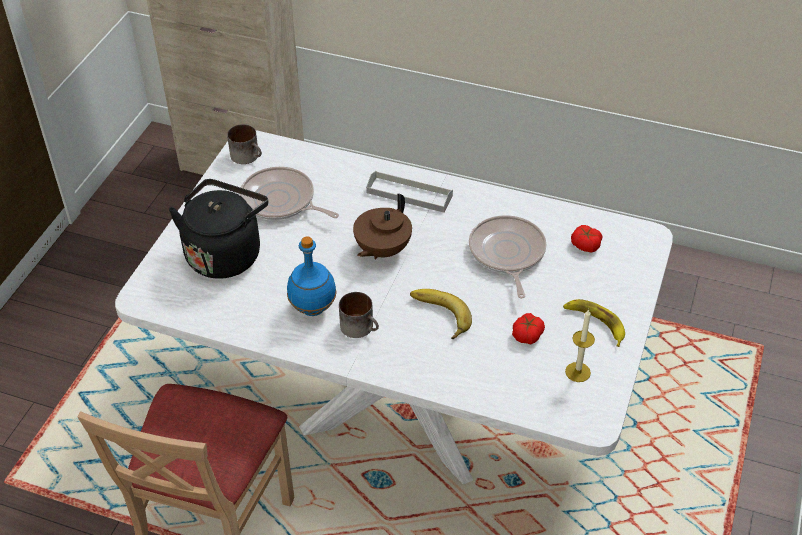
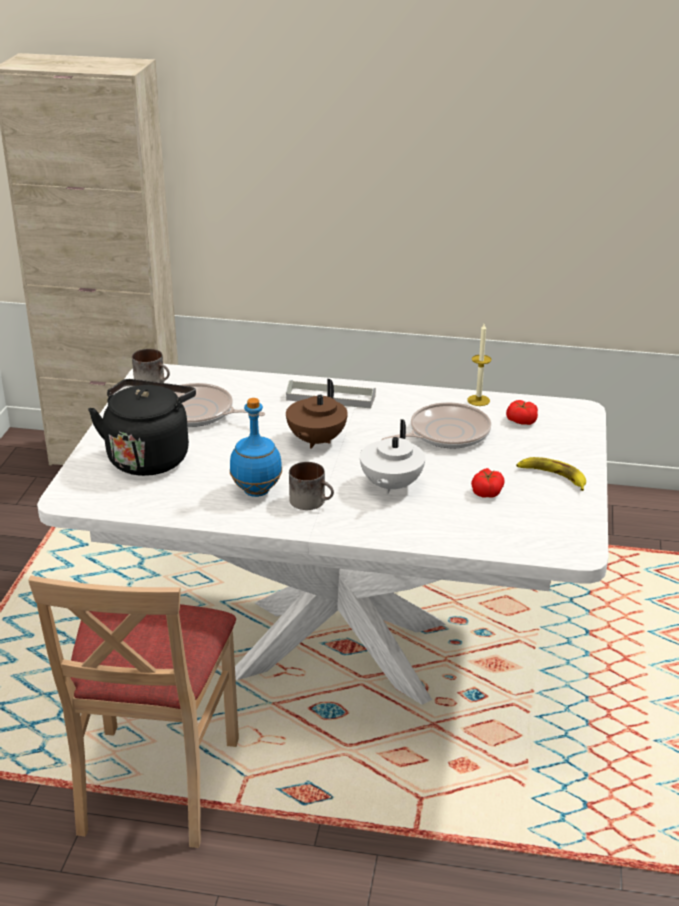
camera: 10 degrees left, 15 degrees down
banana [410,289,472,339] -> white teapot [360,419,425,495]
frying pan [469,215,546,298] -> frying pan turned 75 degrees clockwise [381,402,491,448]
candle [565,310,595,382] -> candle moved to [467,324,491,406]

